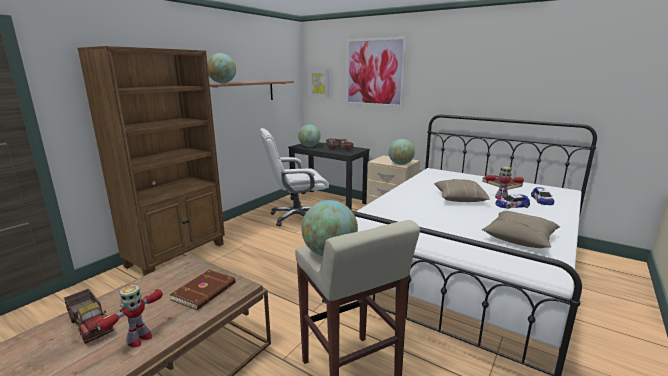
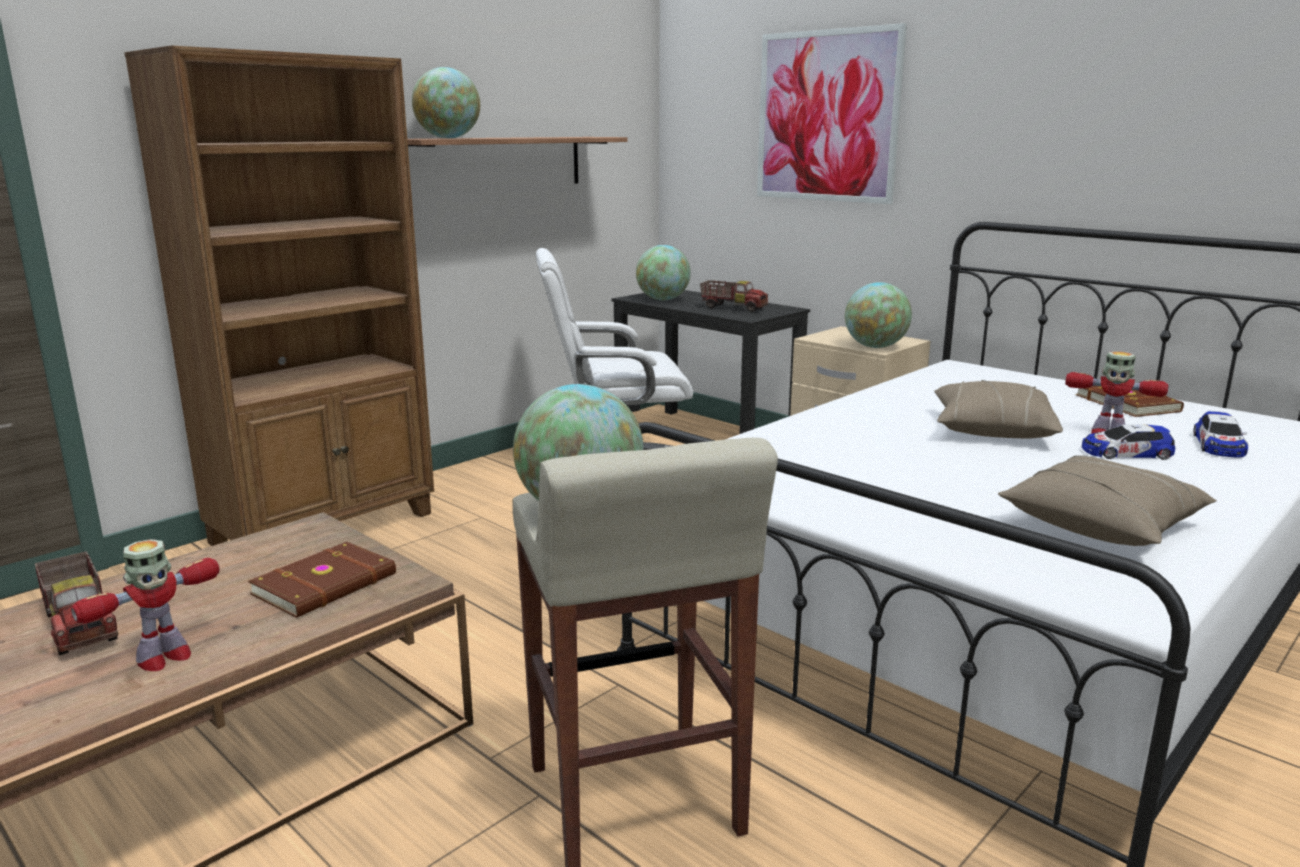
camera: 10 degrees right, 0 degrees up
picture [308,69,329,98] -> none

